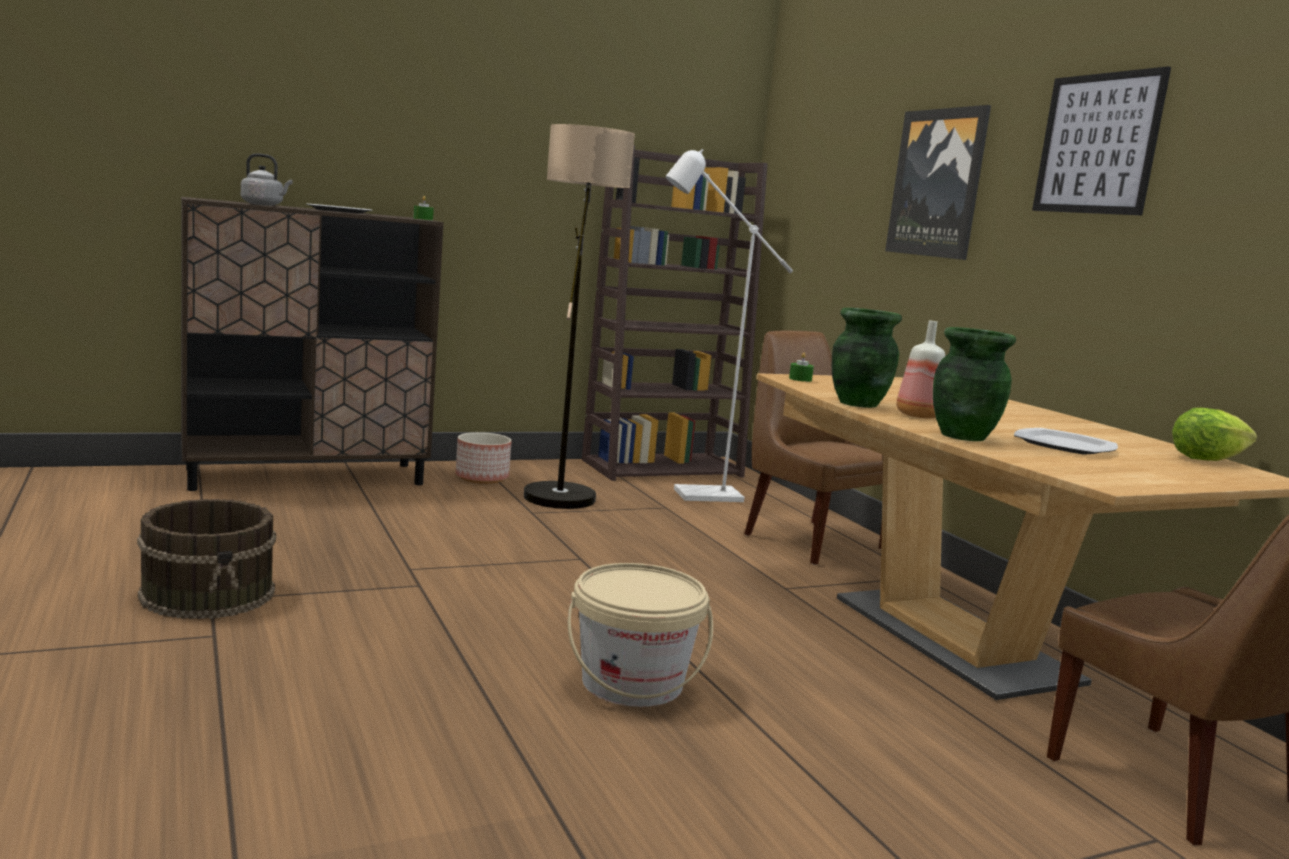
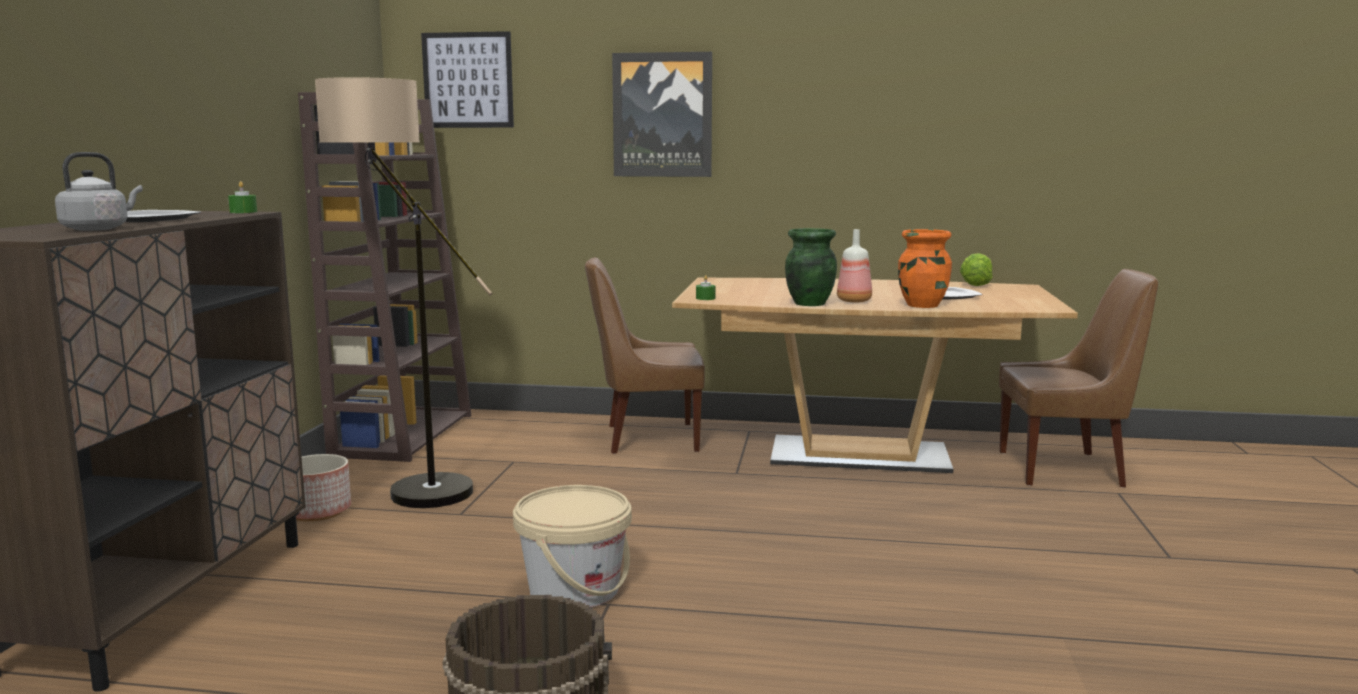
camera: 55 degrees left, 0 degrees up
beige bucket [568,563,713,707] -> beige bucket moved to [513,485,632,607]
white floor lamp [666,149,793,502] -> none
green vase [933,327,1016,441] -> orange vase [898,229,952,308]
picture [1032,66,1171,215] -> picture moved to [421,31,514,128]

